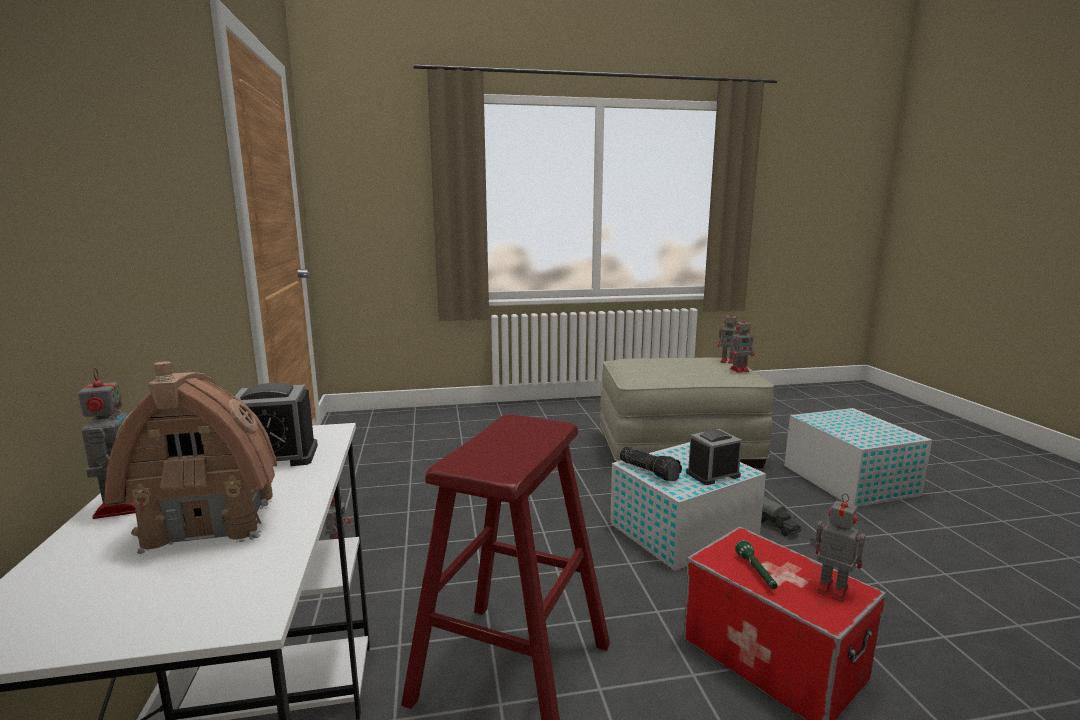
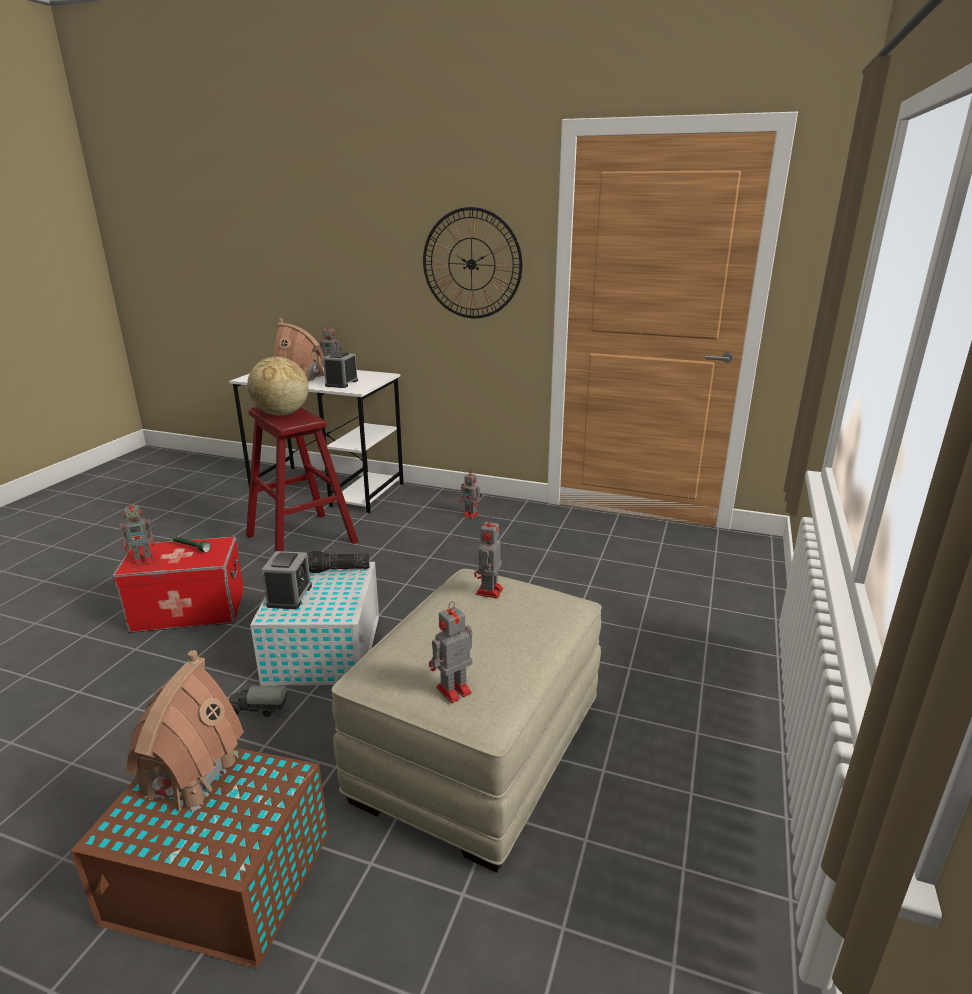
camera: 120 degrees right, 10 degrees up
toy robot [730,316,755,373] -> toy robot moved to [474,516,503,599]
white storage box [784,408,932,507] -> brown storage box [71,748,329,968]
none -> toy house [127,650,244,812]
none -> globe [247,357,309,416]
none -> wall clock [423,207,522,318]

